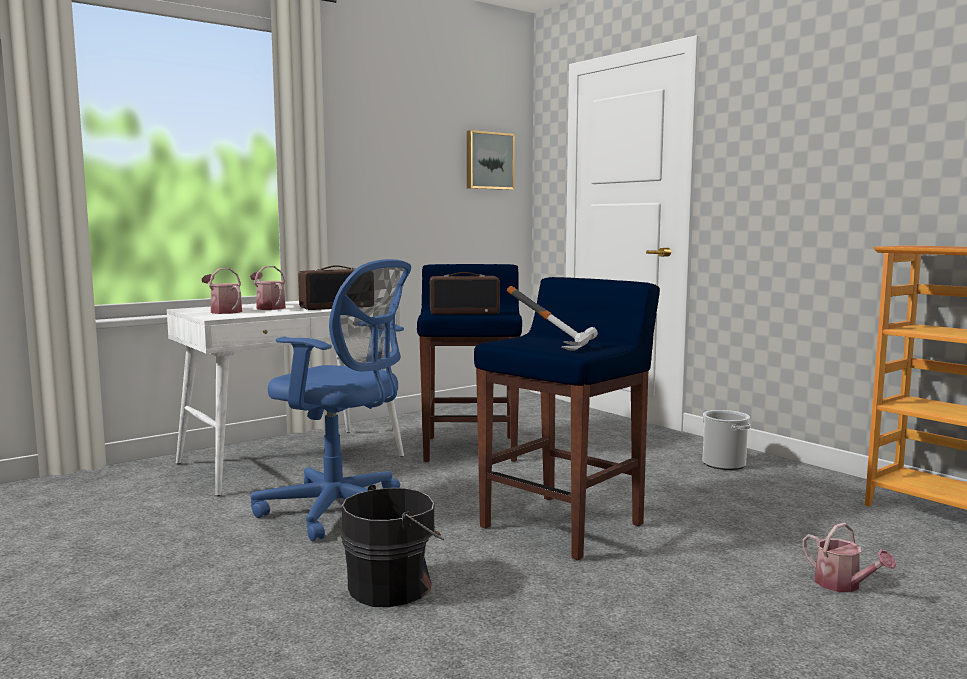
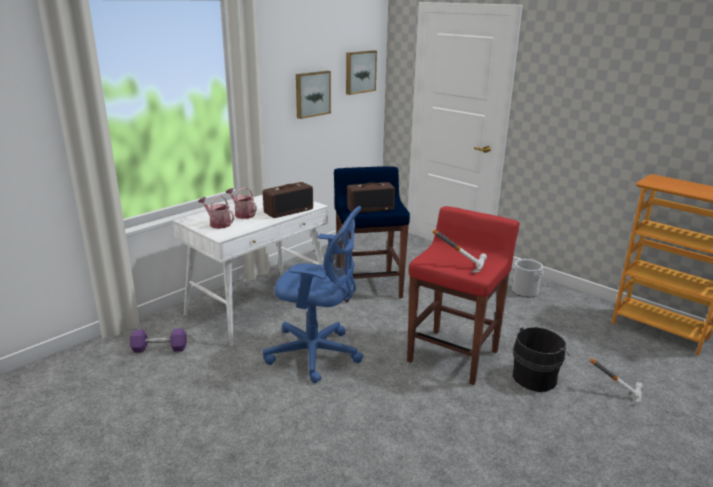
camera: 10 degrees left, 15 degrees up
black bucket [341,485,444,607] -> black bucket moved to [512,327,570,392]
blue stool [474,277,660,560] -> red stool [407,206,520,385]
watering can [802,523,896,592] -> hammer [590,358,643,405]
none -> purple dumbbell [130,329,187,353]
none -> picture [296,71,331,119]

